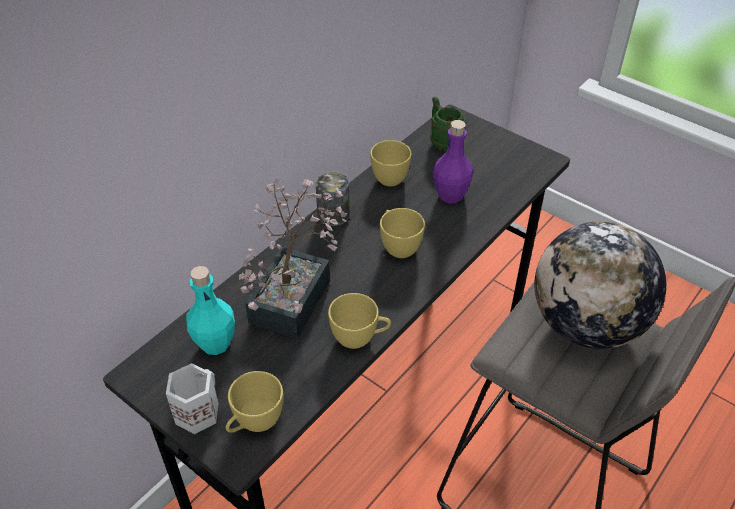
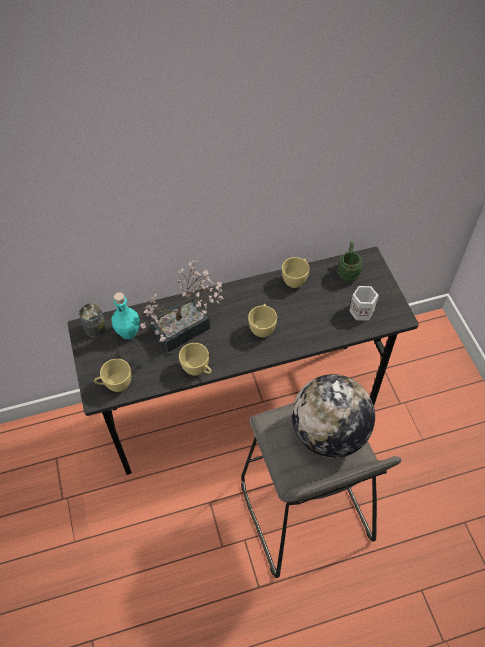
camera: 35 degrees right, 10 degrees up
white mug [166,363,219,434] -> white mug moved to [349,286,379,321]
can [315,171,350,226] -> can moved to [79,303,106,338]
purple bottle [433,120,474,203] -> none

